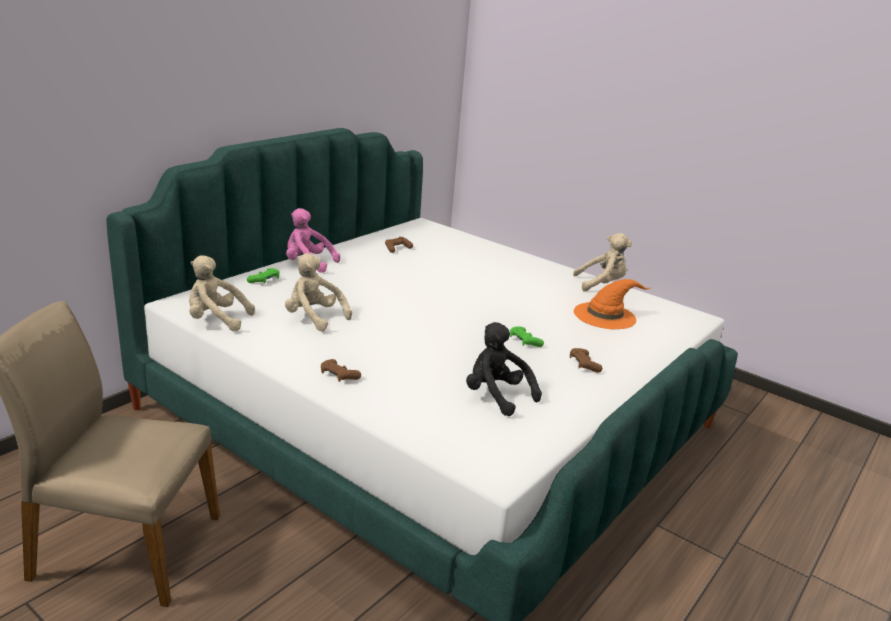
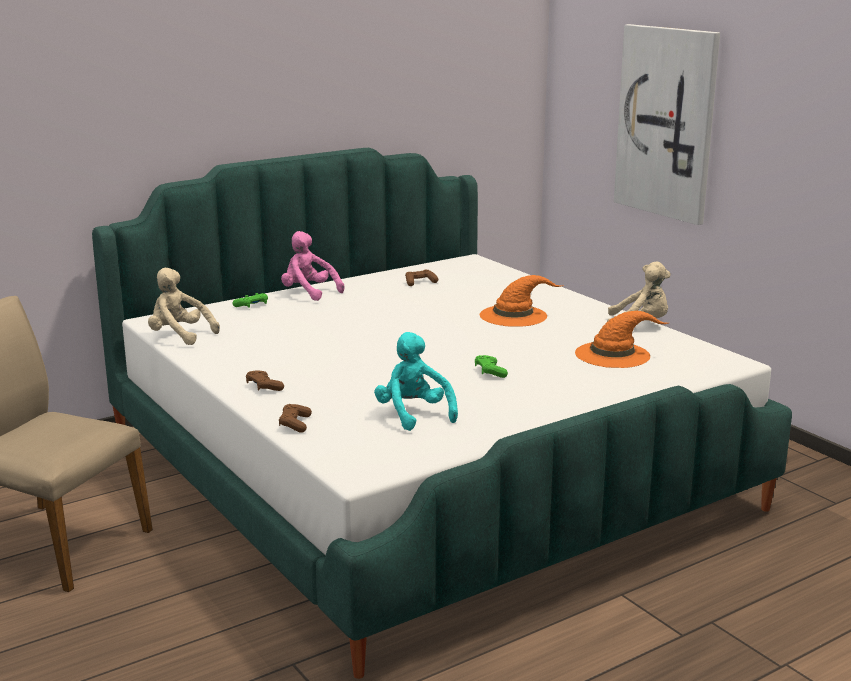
camera: 20 degrees right, 5 degrees down
beige plush toy [285,253,352,331] -> none
black plush toy [466,322,542,416] -> turquoise plush toy [374,332,458,431]
brown game controller [570,348,602,373] -> brown game controller moved to [279,404,312,433]
none -> orange hat [480,275,564,326]
none -> picture [614,24,720,225]

